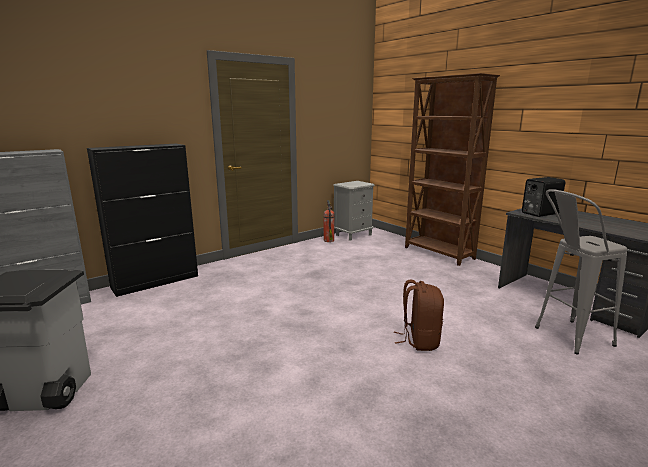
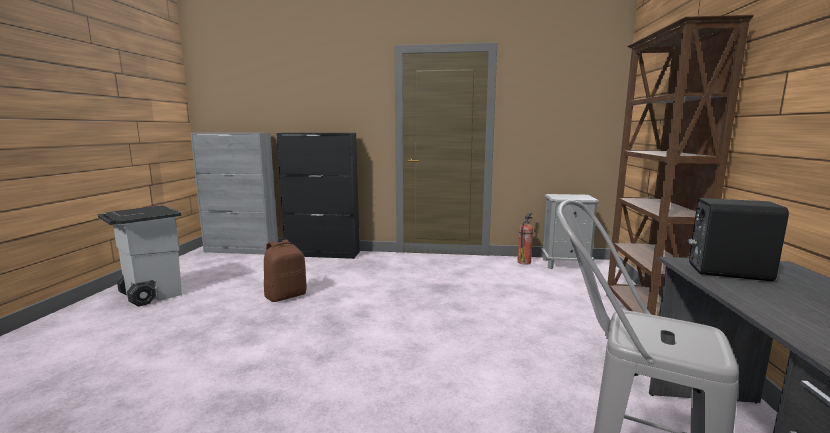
camera: 45 degrees right, 5 degrees down
brown backpack [394,280,444,351] -> brown backpack moved to [264,239,307,302]

